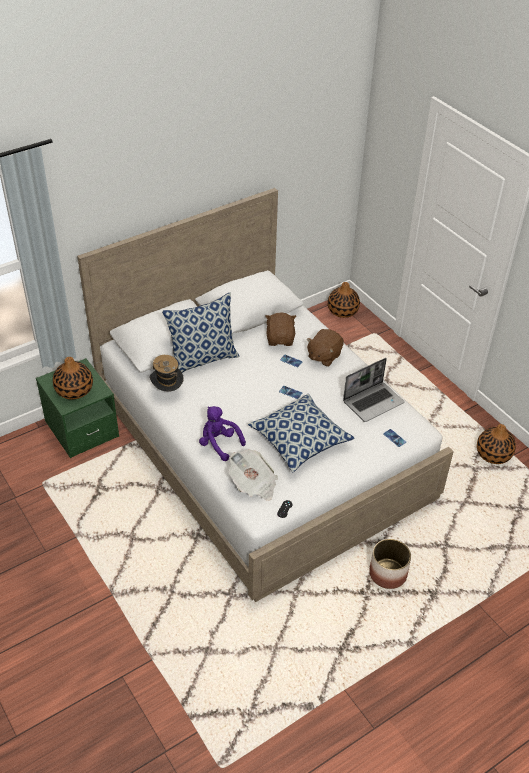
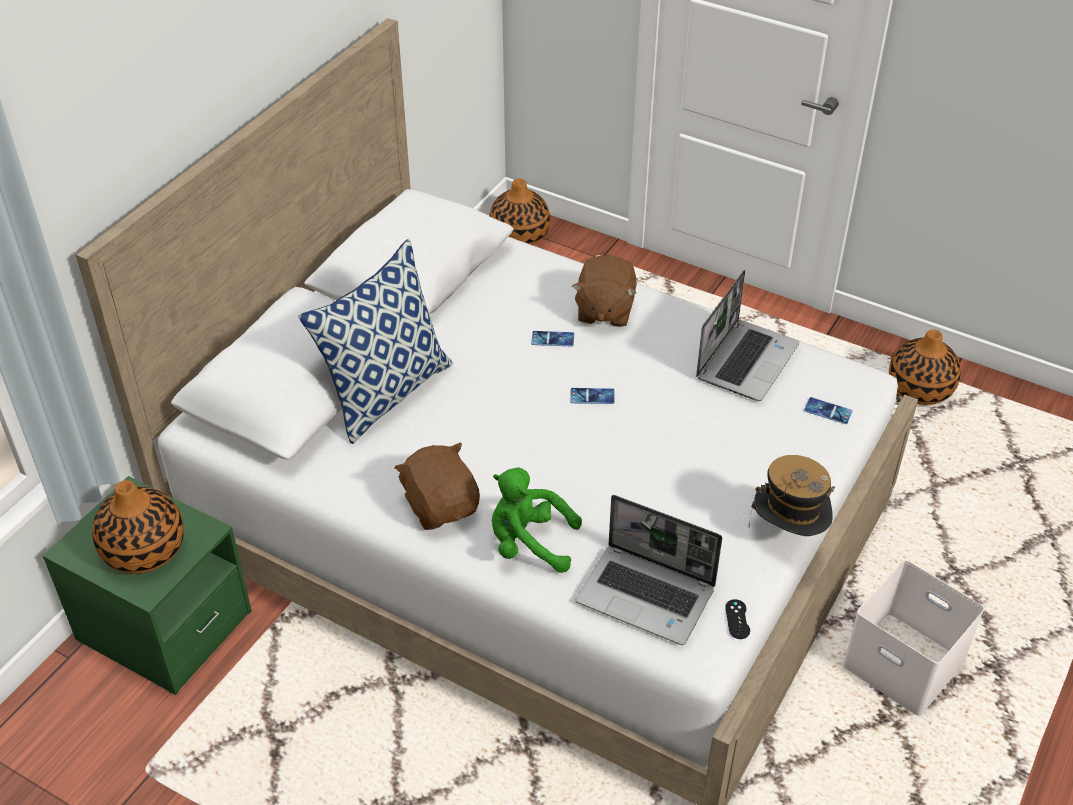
camera: 25 degrees left, 0 degrees up
hat [150,355,184,392] -> hat moved to [749,455,835,536]
purple plush toy [199,406,246,461] -> green plush toy [492,468,582,573]
newspaper [228,450,278,501] -> laptop [576,495,722,645]
pillow [248,394,355,472] -> none
brown plush toy [265,312,296,346] -> brown plush toy moved to [394,442,480,530]
planter [369,539,411,589] -> white storage box [843,560,984,716]

